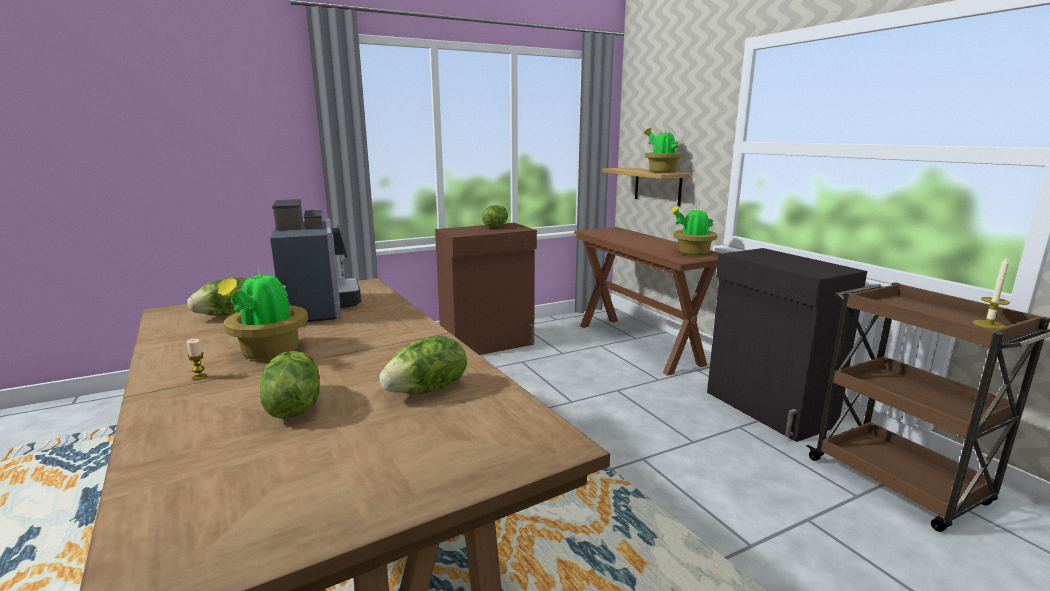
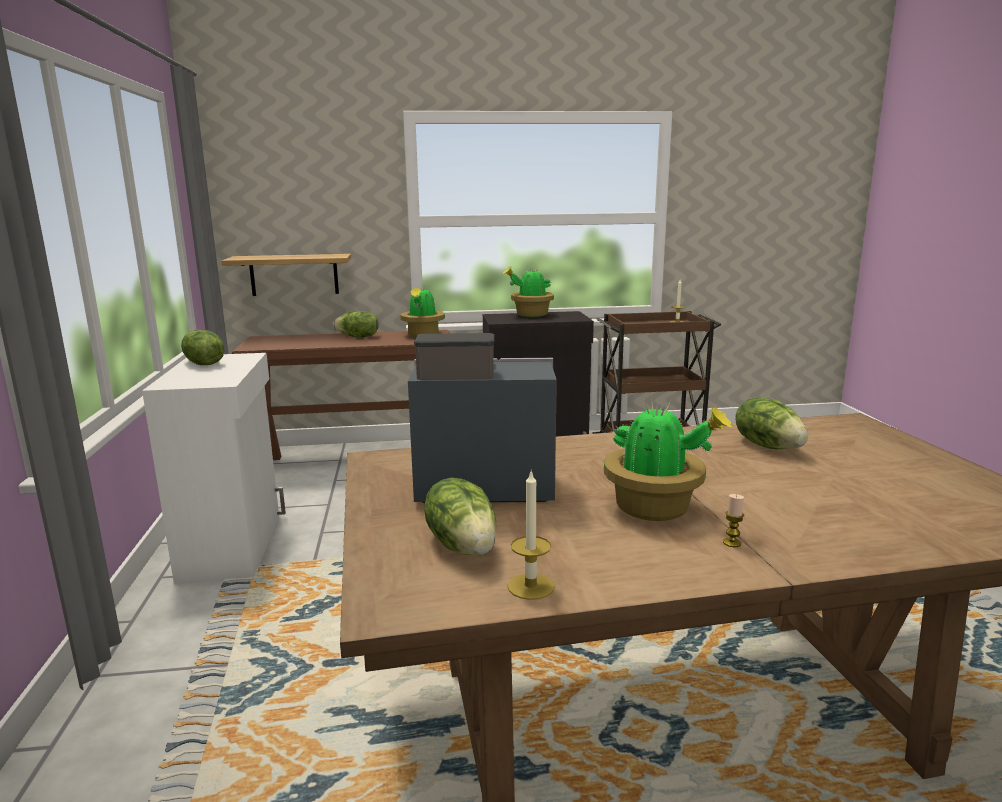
camera: 70 degrees left, 0 degrees up
lettuce [260,351,320,419] -> lettuce moved to [333,311,379,337]
brown cabinet [435,223,537,355] -> white cabinet [142,353,286,584]
potted plant [644,128,683,173] -> potted plant moved to [503,266,554,317]
none -> candle [507,469,554,600]

